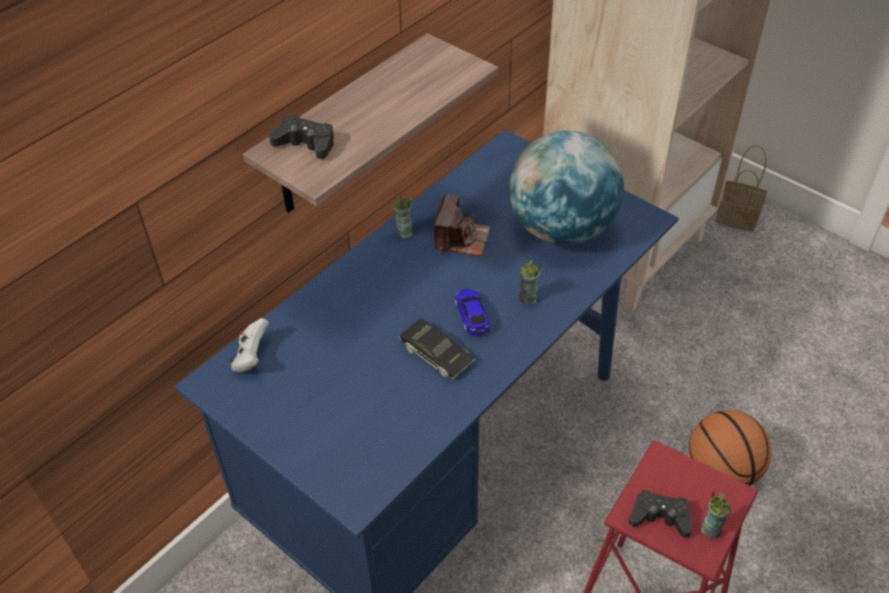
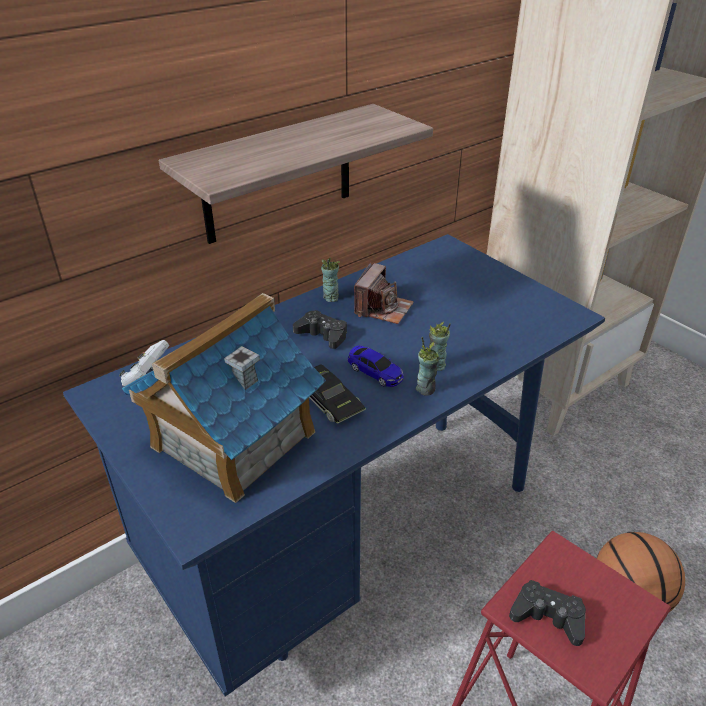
camera: 10 degrees right, 10 degrees down
black game controller [269,115,334,159] -> black game controller moved to [293,310,347,349]
toy car [455,289,490,336] -> toy car turned 135 degrees clockwise [348,345,404,387]
globe [509,131,624,245] -> none
cup [701,491,732,539] -> cup moved to [416,337,439,396]
basket [715,145,767,232] -> none
none -> toy house [122,293,326,503]

